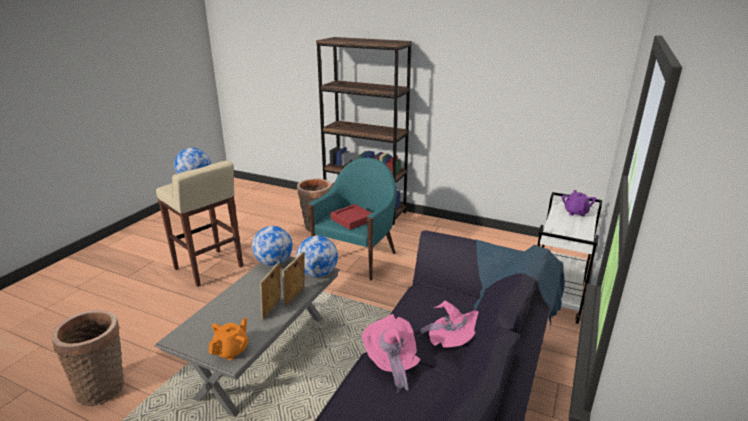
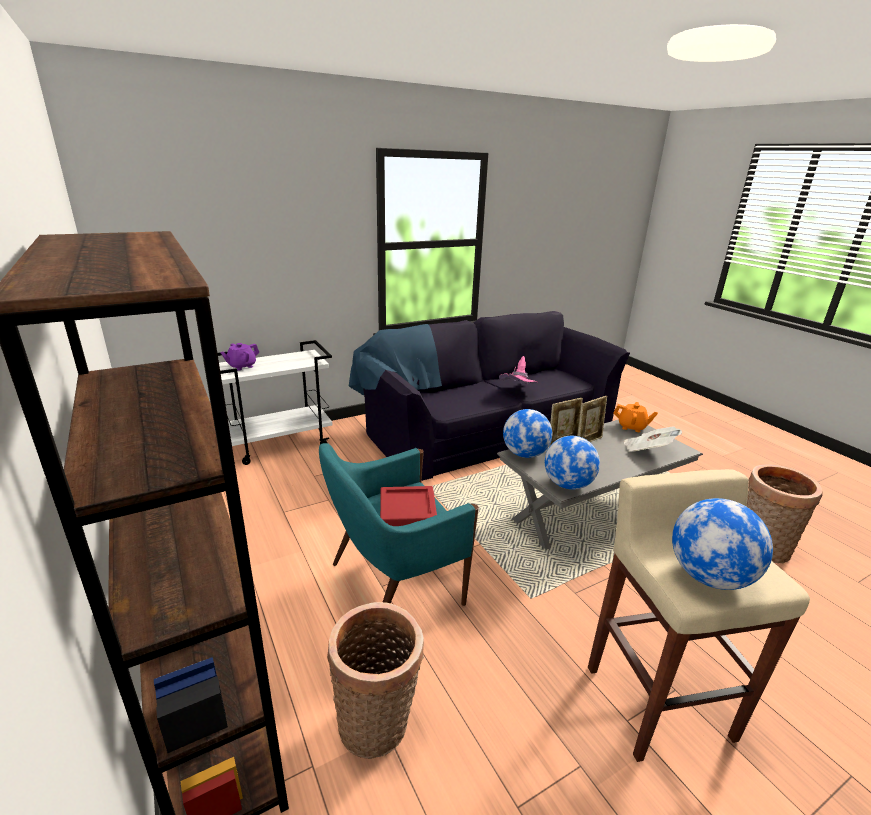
camera: 145 degrees left, 0 degrees up
orange teapot [209,318,248,360] -> orange teapot turned 135 degrees counterclockwise [614,402,658,432]
pink hat [418,301,478,348] -> none
none -> newspaper [624,426,682,452]

